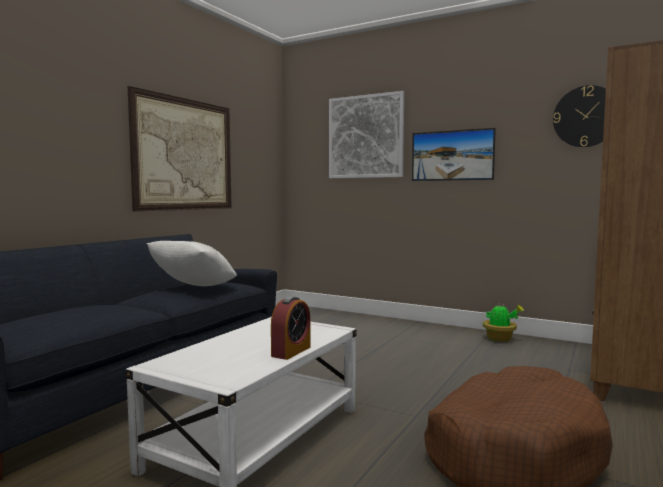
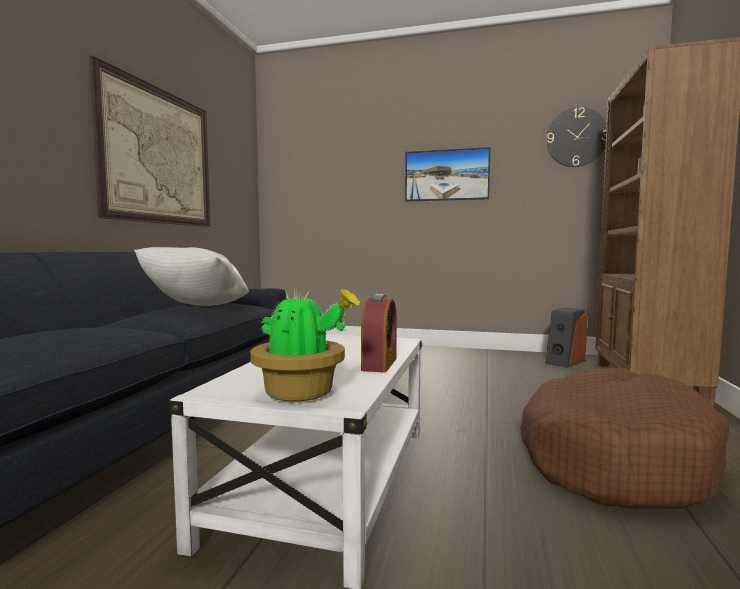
camera: 15 degrees left, 0 degrees up
picture [329,91,404,178] -> none
potted plant [483,303,524,342] -> potted plant moved to [250,288,360,401]
none -> speaker [545,308,588,368]

